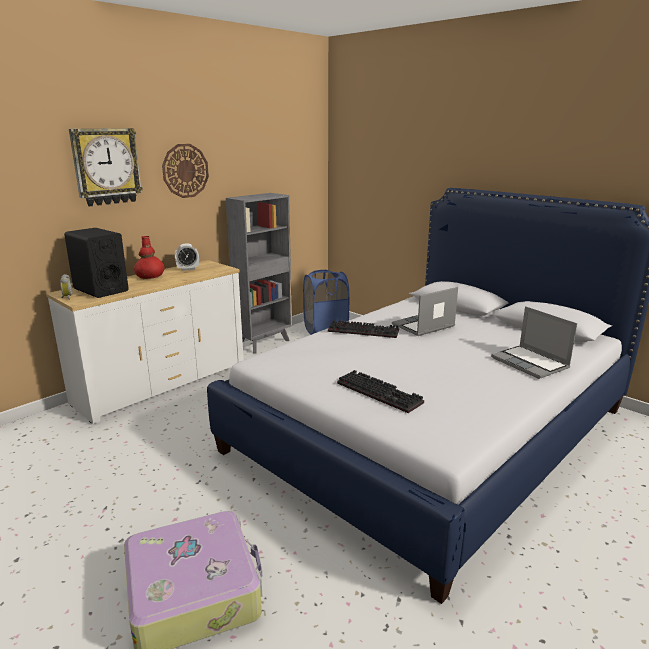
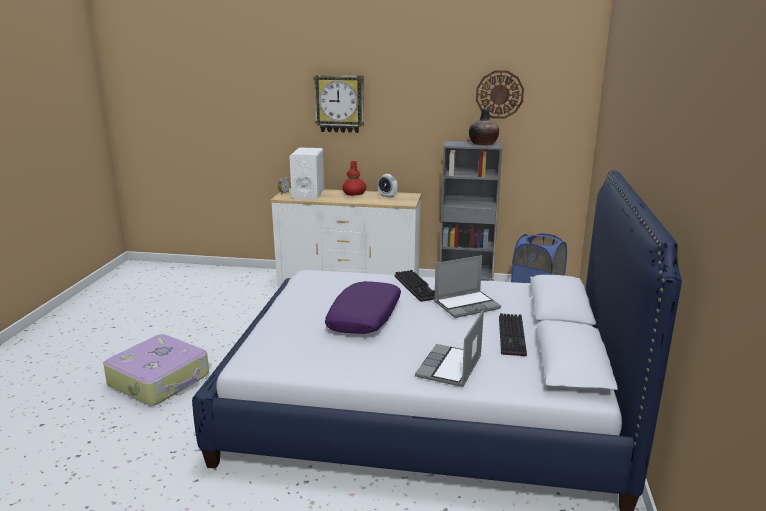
camera: 55 degrees right, 0 degrees up
black speaker [64,228,129,298] -> white speaker [289,147,325,199]
wall clock [162,144,209,198] -> wall clock moved to [476,70,524,119]
keyboard [337,370,424,413] -> keyboard moved to [499,313,527,356]
laptop [392,287,458,336] -> laptop turned 135 degrees clockwise [434,255,501,318]
none -> purple pillow [325,281,401,334]
none -> vase [469,109,499,146]

